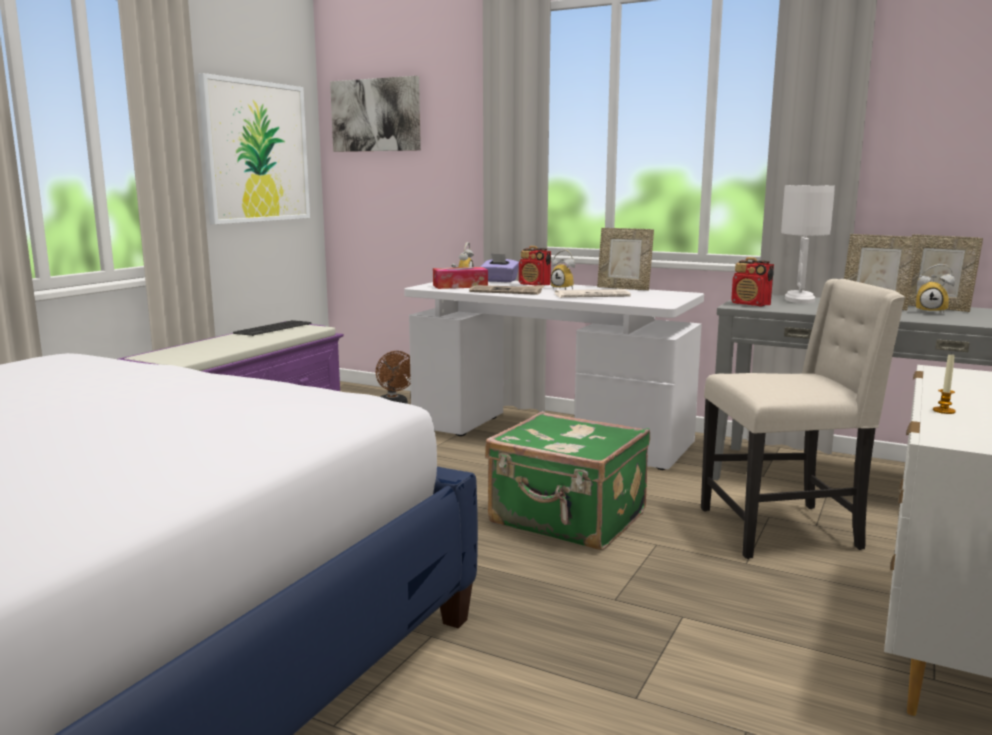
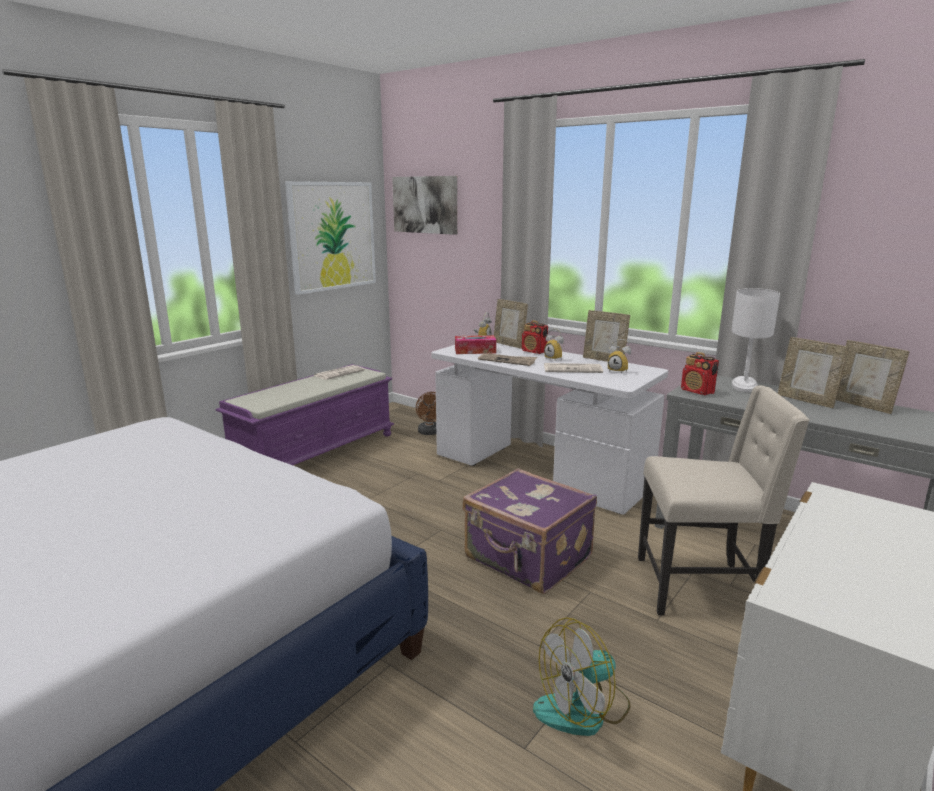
camera: 10 degrees right, 5 degrees up
keyboard [233,320,312,336] -> newspaper [314,365,365,380]
purple tissue box [480,253,519,282] -> picture frame [494,299,528,349]
green suitcase [485,411,650,550] -> purple suitcase [463,468,597,594]
alarm clock [916,264,955,313] -> alarm clock moved to [608,339,631,373]
candle [933,353,956,414] -> none
none -> fan [533,617,631,736]

